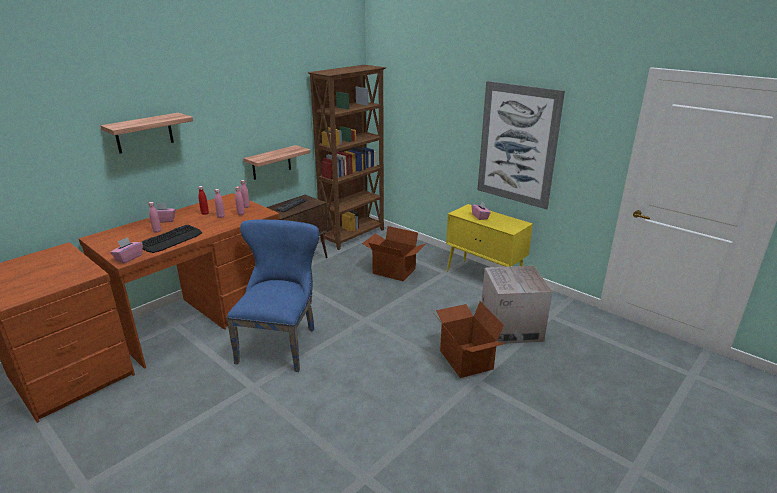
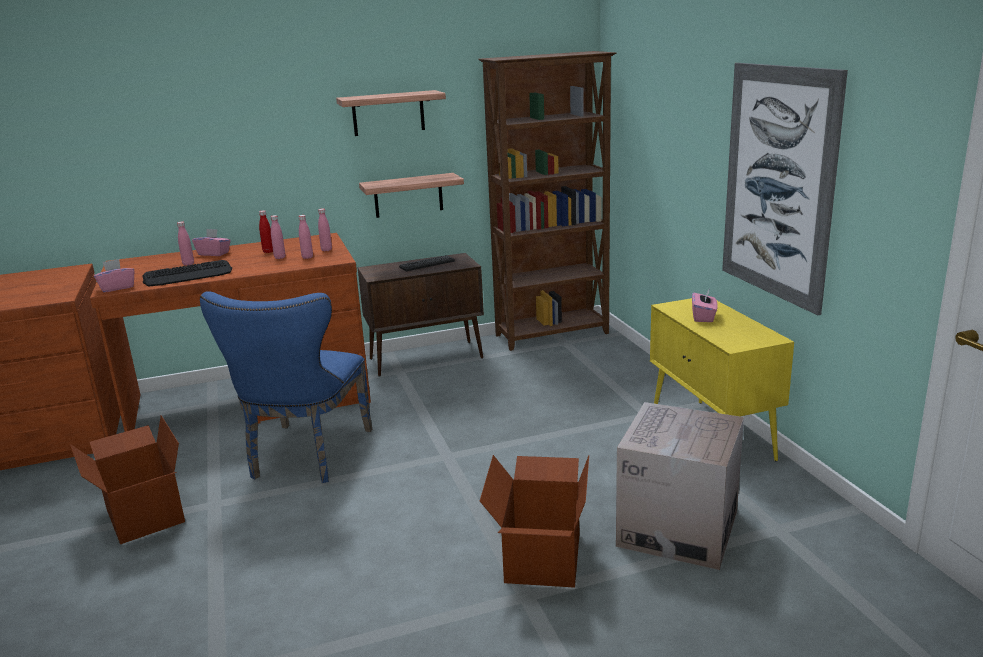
camera: 30 degrees right, 5 degrees down
shelf [101,113,193,153] -> shelf moved to [336,90,446,136]
blue chair [227,220,320,372] -> blue chair turned 150 degrees clockwise [200,291,372,483]
cardboard box [362,226,427,281] -> cardboard box moved to [70,415,185,544]

